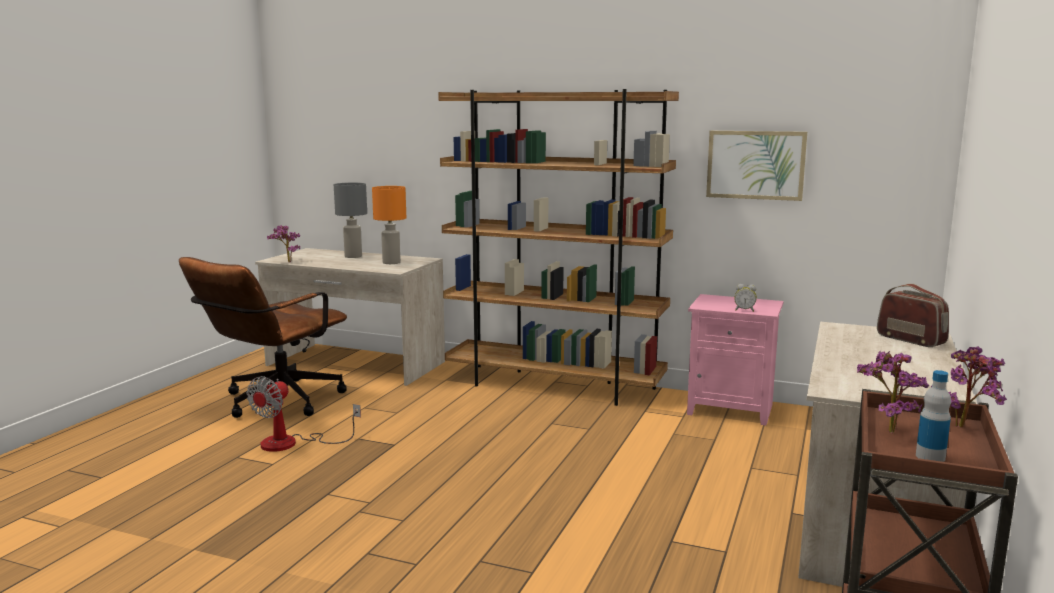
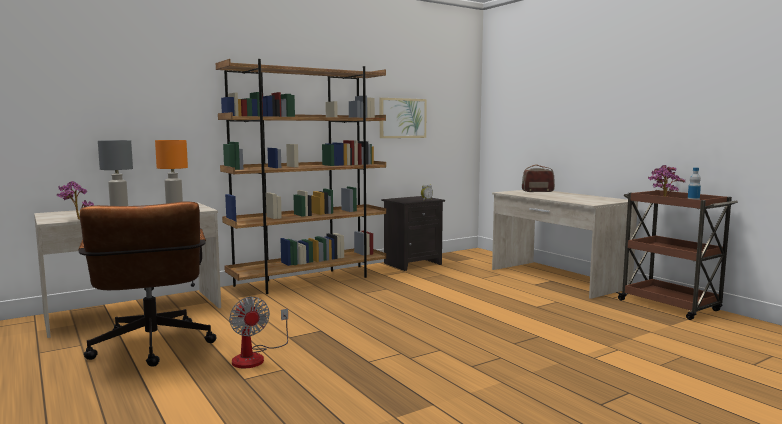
camera: 55 degrees left, 5 degrees down
pink nightstand [687,294,784,425] -> black nightstand [382,196,445,271]

